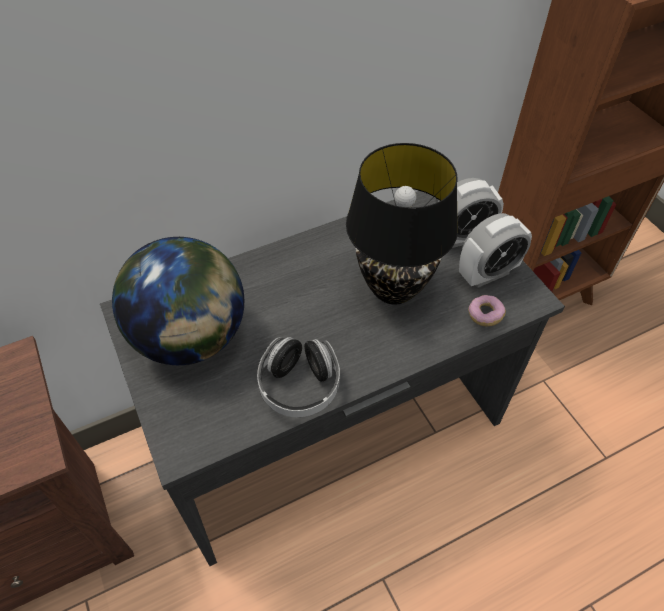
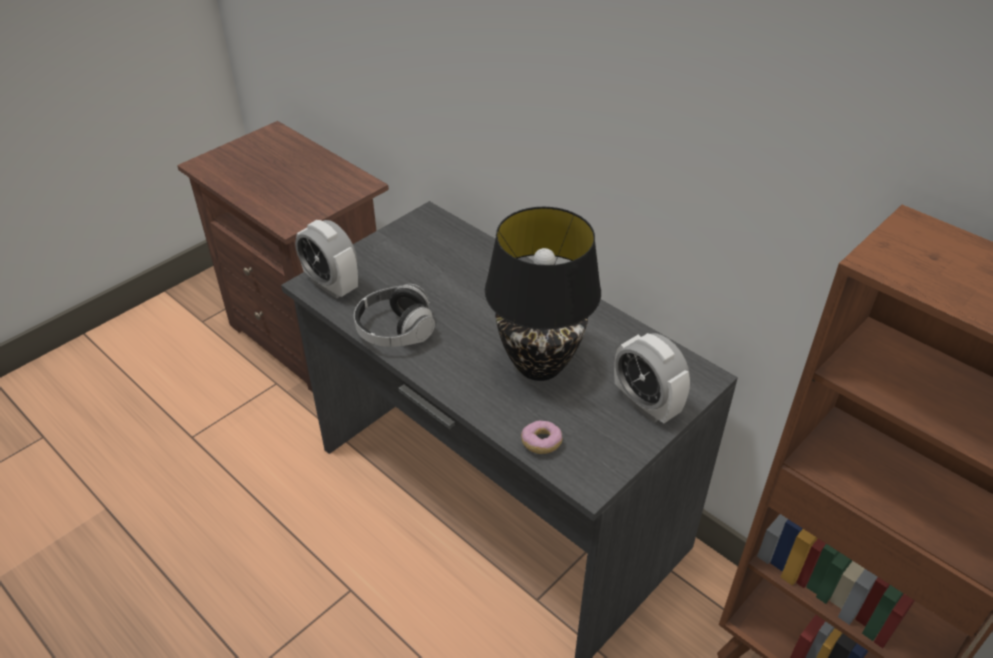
camera: 70 degrees right, 10 degrees down
globe [112,237,244,365] -> none
alarm clock [459,213,532,288] -> alarm clock moved to [295,220,358,299]

